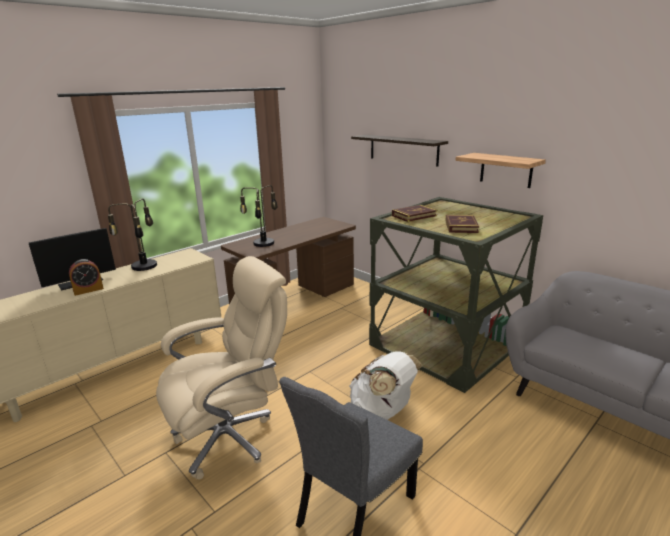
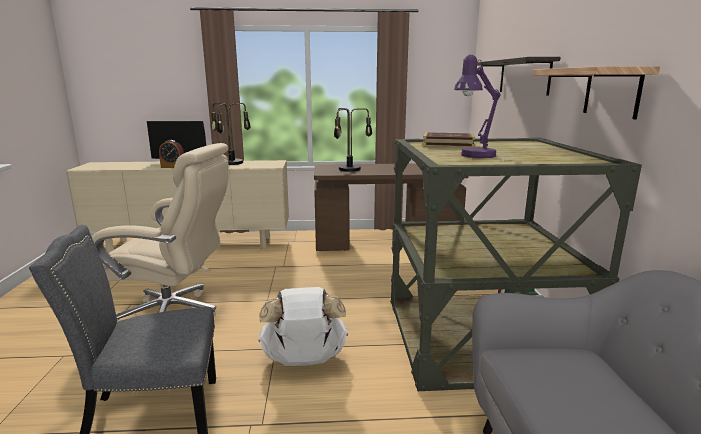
camera: 40 degrees right, 5 degrees down
book [445,215,479,233] -> purple table lamp [454,55,501,158]

